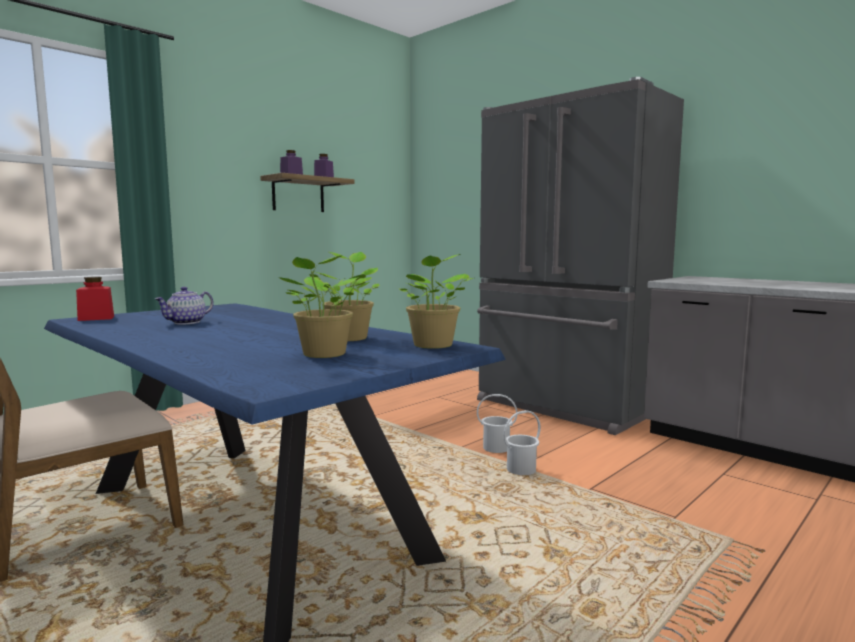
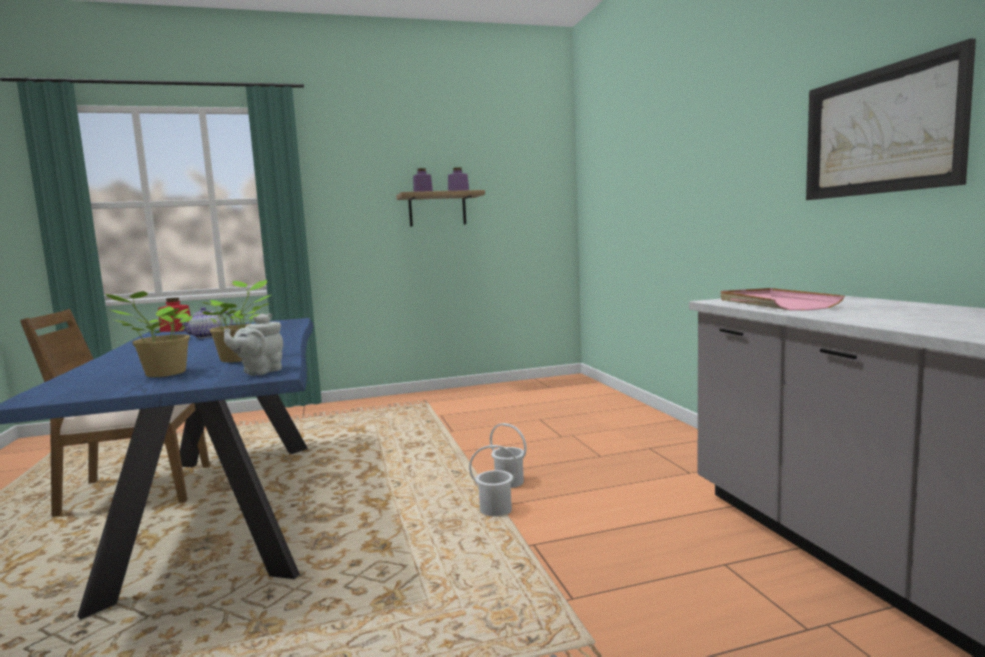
camera: 30 degrees right, 0 degrees up
potted plant [399,254,473,349] -> grey teapot [224,313,283,375]
grey fridge [477,77,684,435] -> none
none -> pink tray [721,288,844,311]
none -> picture [806,38,976,200]

